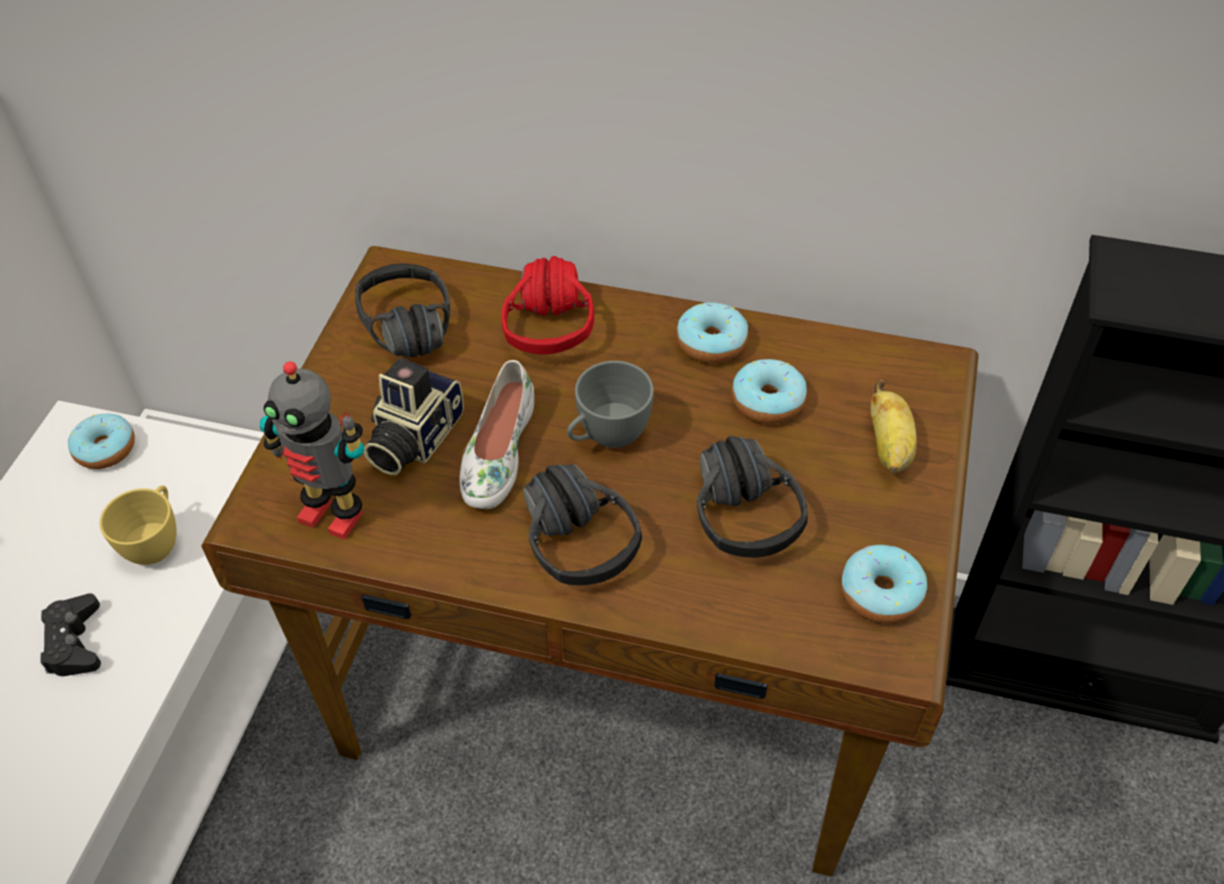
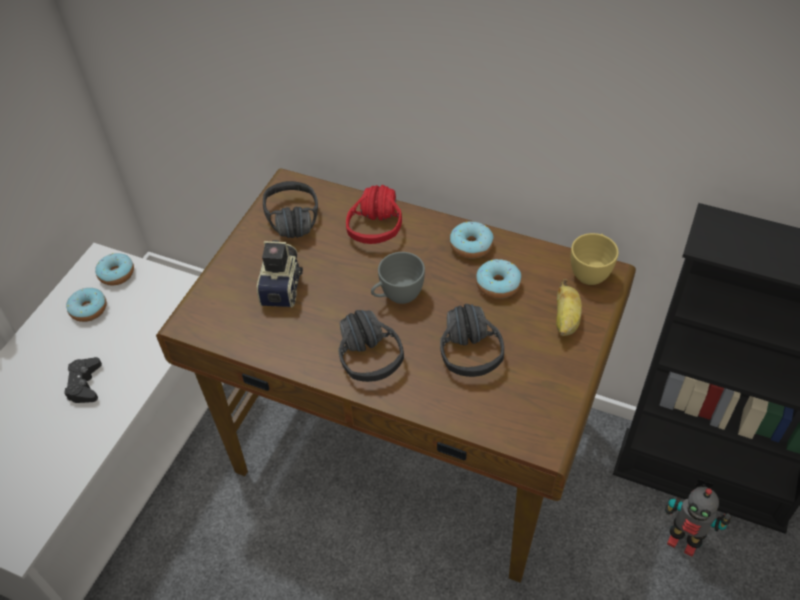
camera: 10 degrees right, 0 degrees up
yellow cup [100,486,176,565] -> yellow cup moved to [571,233,619,285]
toy robot [260,361,364,540] -> toy robot moved to [665,487,731,557]
camera [363,358,464,475] -> camera turned 150 degrees clockwise [257,240,303,307]
white shoe [459,360,534,509] -> none
donut [841,545,927,623] -> donut moved to [66,288,107,322]

